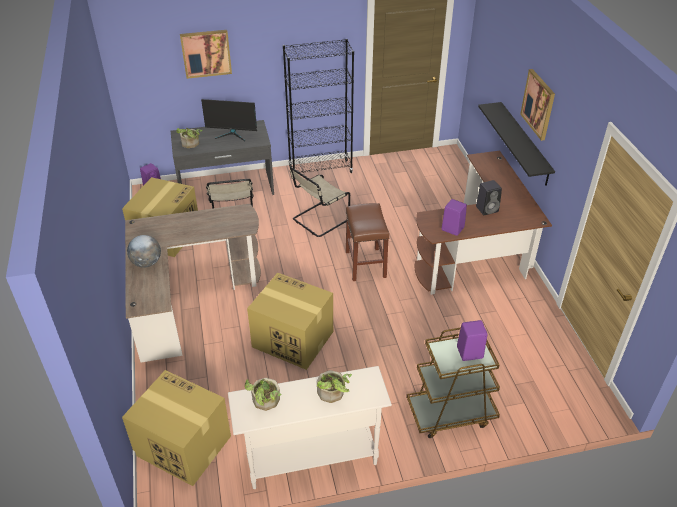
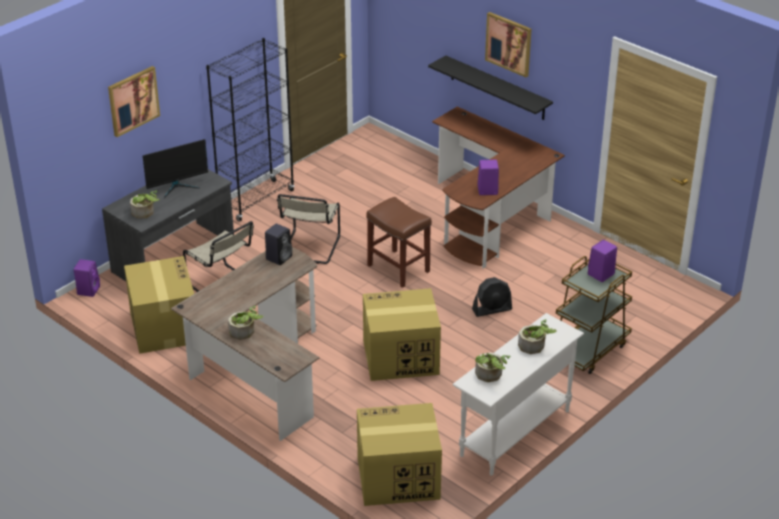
camera: 35 degrees left, 5 degrees down
globe [127,235,161,268] -> potted plant [228,306,264,340]
black speaker [476,180,502,215] -> black speaker moved to [265,224,292,265]
none -> black fan [472,277,512,317]

